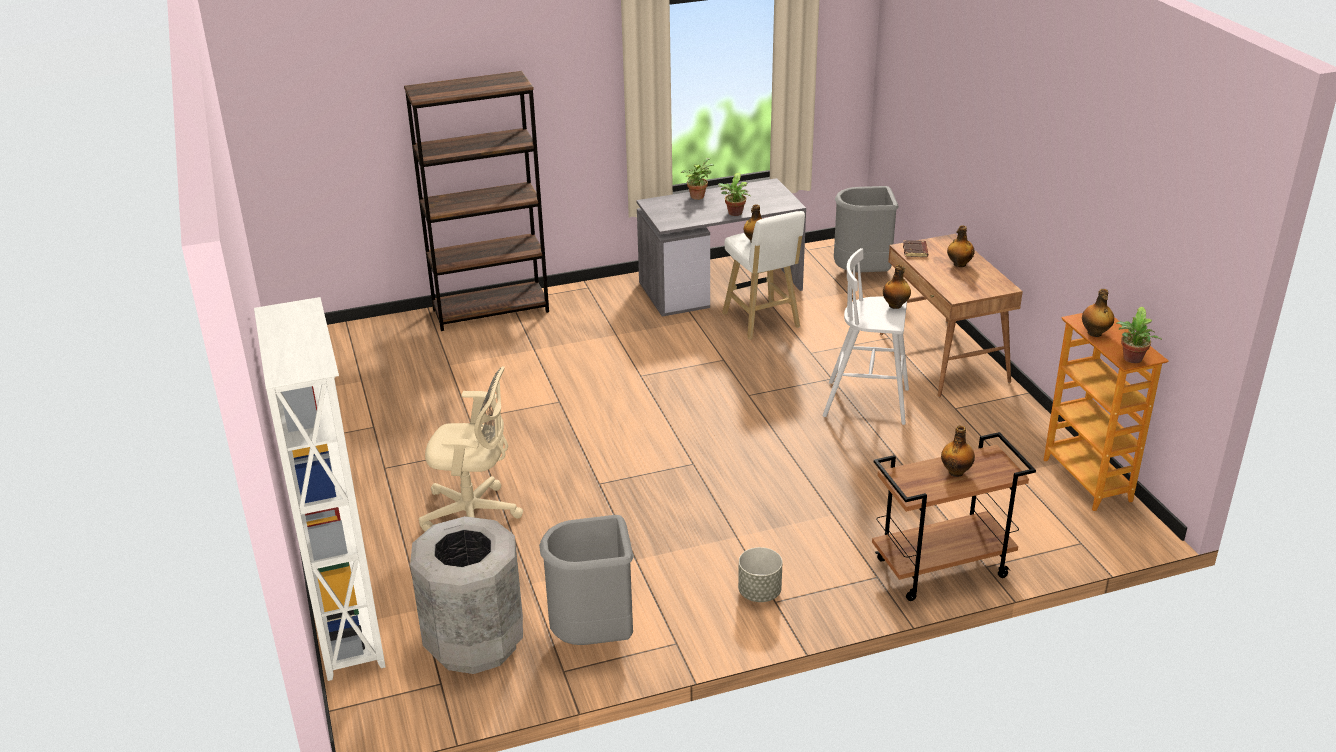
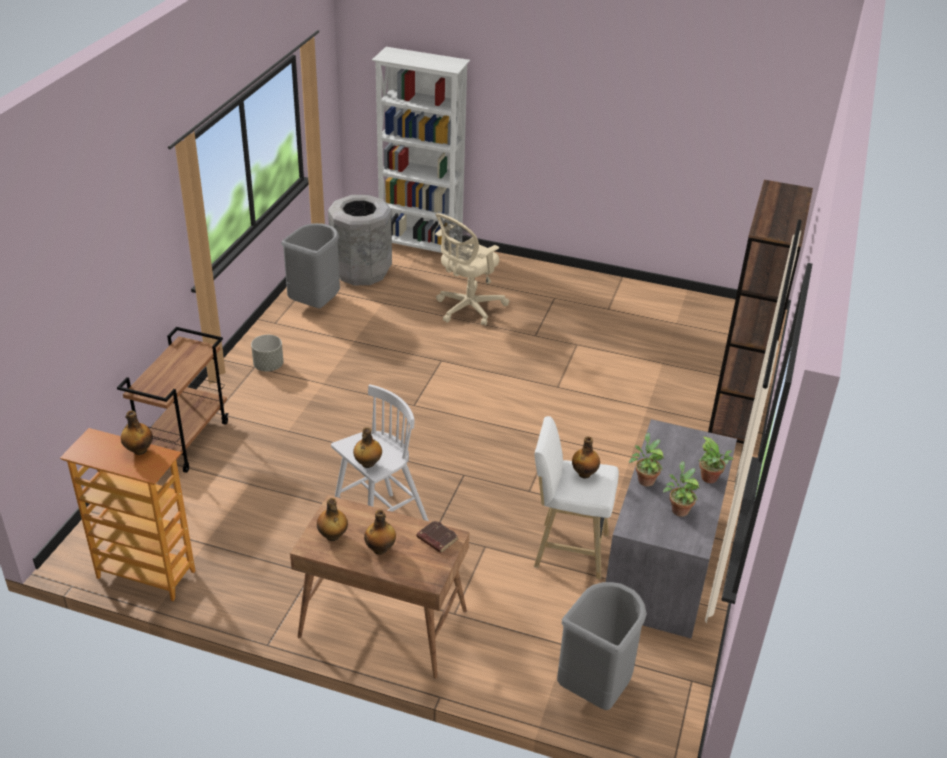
camera: 125 degrees right, 5 degrees up
bottle [941,426,975,477] -> bottle moved to [317,498,348,541]
potted plant [1116,307,1162,363] -> potted plant moved to [663,461,699,517]

